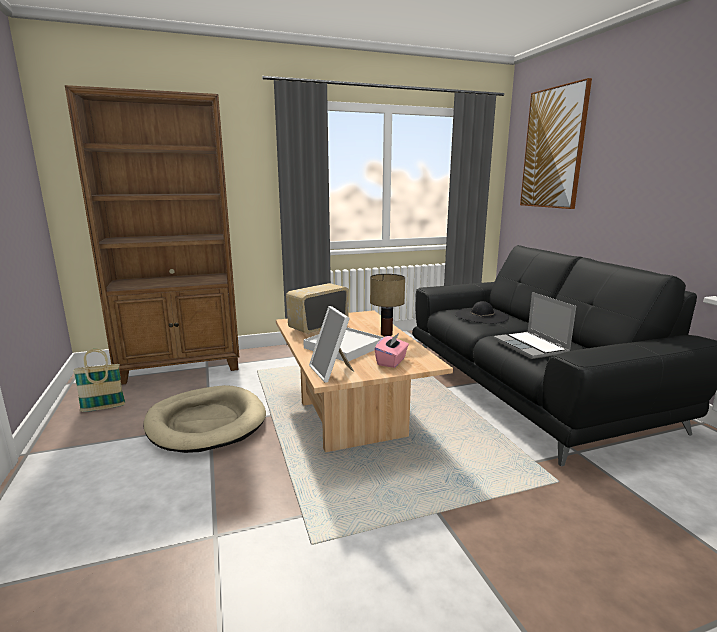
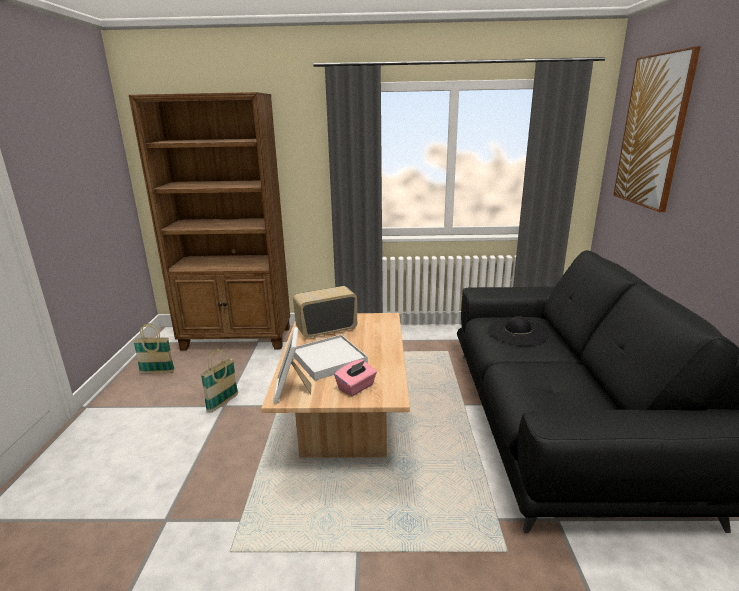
camera: 20 degrees right, 5 degrees up
beige dog bed [144,385,266,453] -> basket [200,349,238,413]
table lamp [370,274,405,336] -> none
laptop [494,292,576,359] -> none

